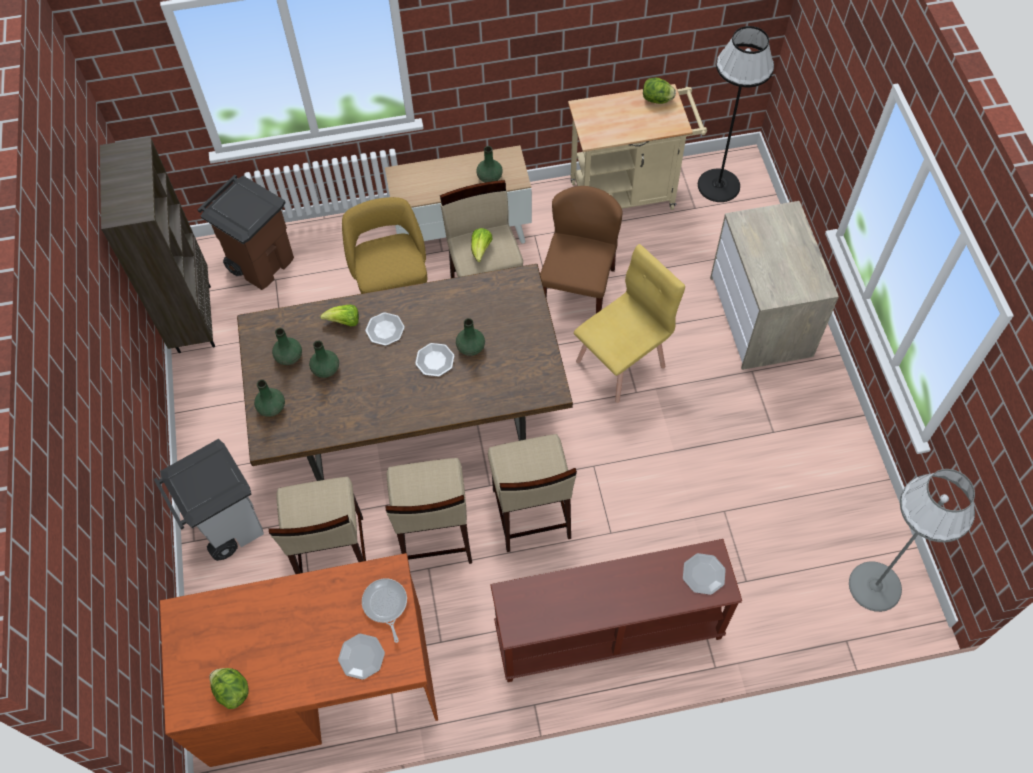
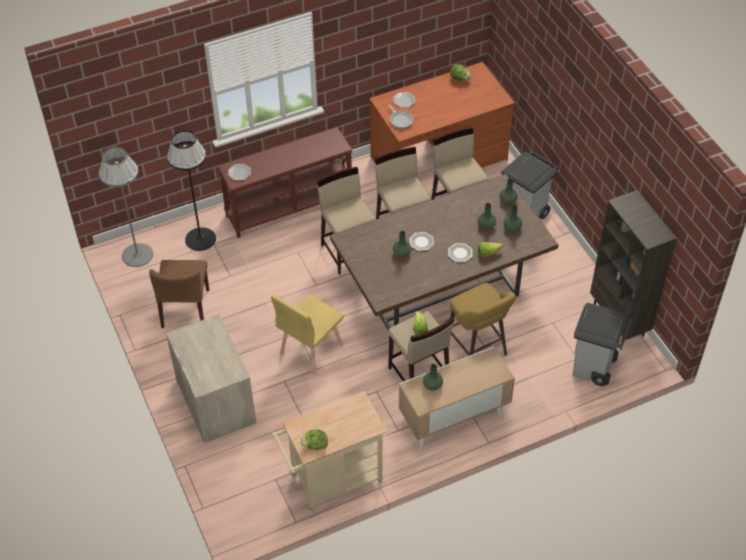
camera: 165 degrees right, 10 degrees down
brown trash can [197,175,294,290] -> grey trash can [573,302,632,386]
brown chair [540,186,622,314] -> brown chair moved to [149,260,209,328]
black floor lamp [698,26,774,202] -> black floor lamp moved to [167,130,216,251]

